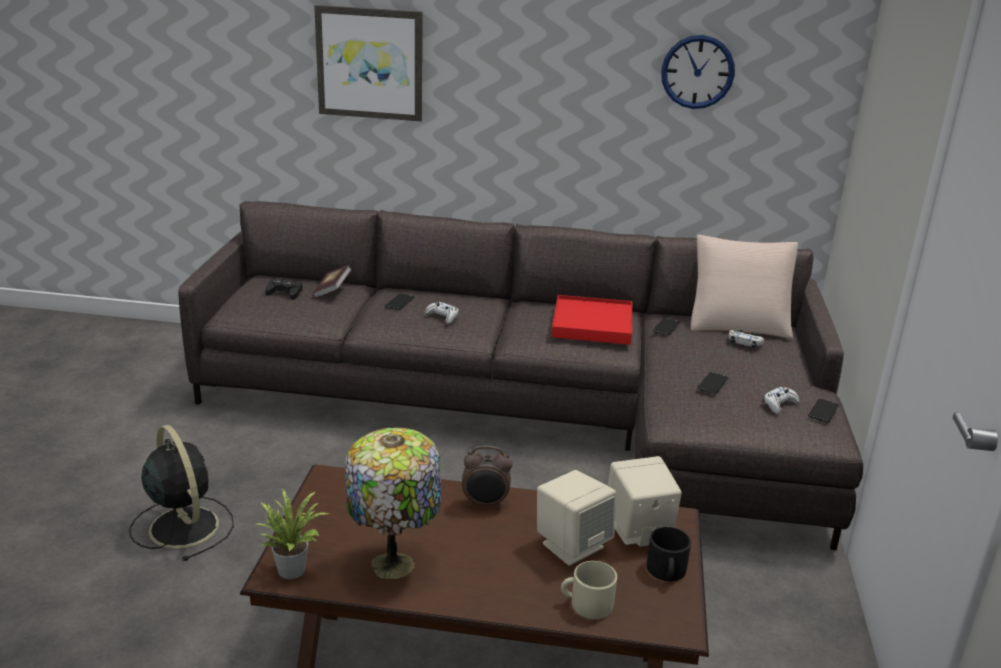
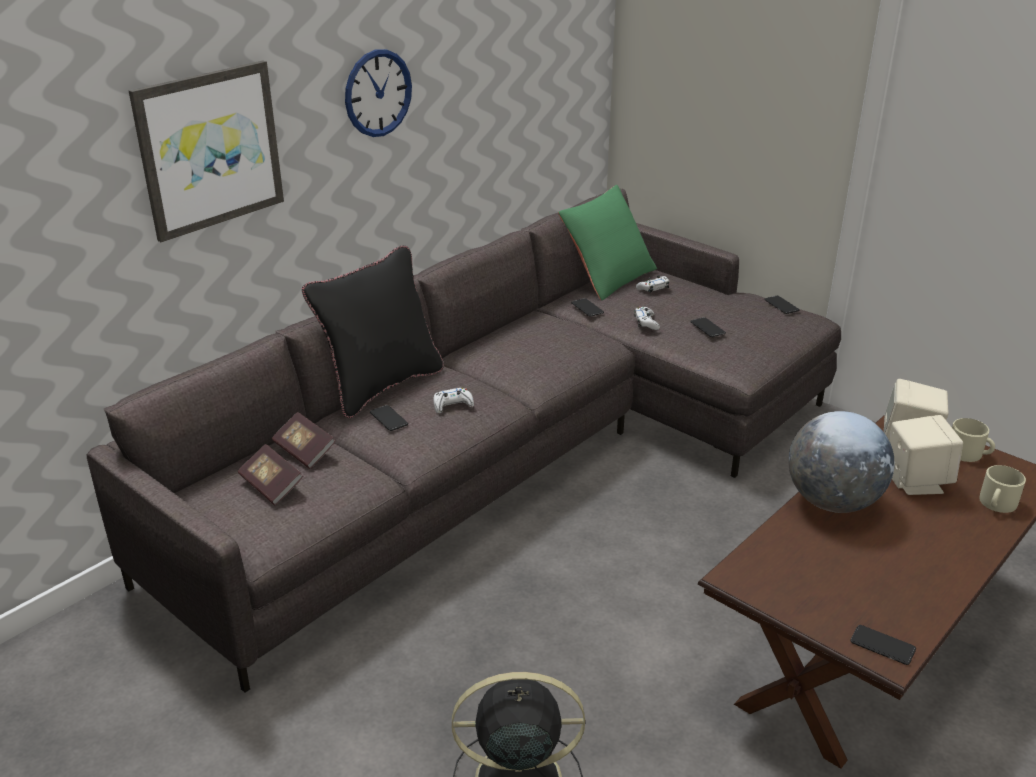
camera: 55 degrees left, 5 degrees up
potted plant [255,489,330,579] -> phone [850,625,916,665]
black game controller [265,278,303,300] -> book [238,444,303,505]
table lamp [345,428,442,579] -> none
alarm clock [462,446,512,508] -> globe [788,411,895,513]
red tray [551,295,632,345] -> none
black mug [647,527,691,581] -> beige mug [952,418,995,462]
wall clock [661,35,735,109] -> wall clock moved to [345,49,412,137]
beige pillow [691,235,798,339] -> green pillow [558,185,657,300]
white game controller [763,387,800,414] -> white game controller moved to [634,307,660,330]
none -> black pillow [302,245,444,418]

